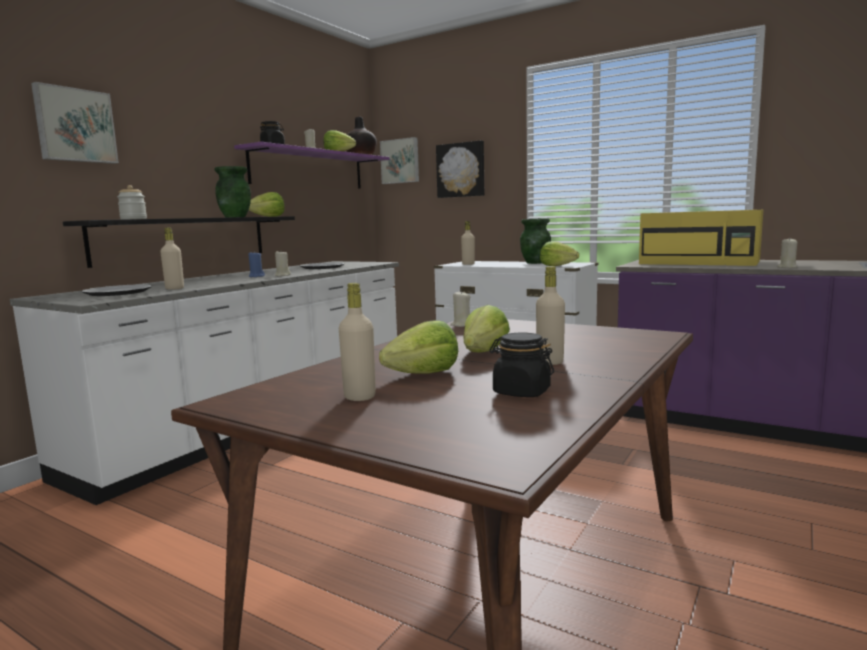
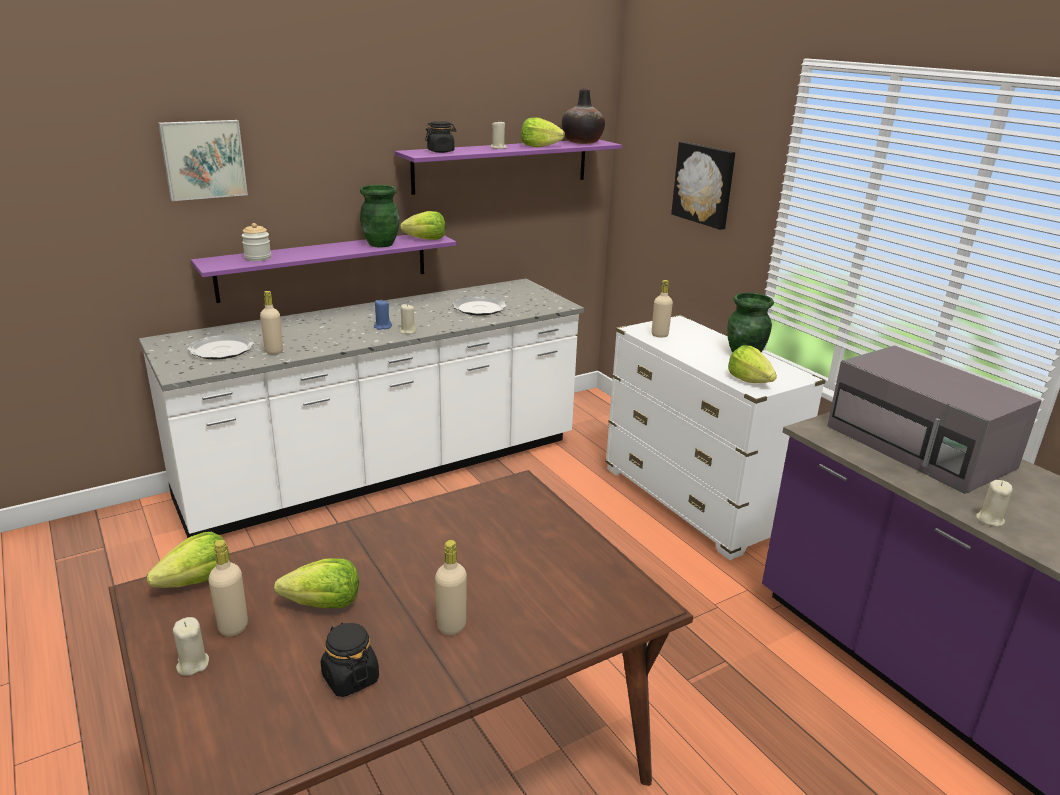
camera: 25 degrees right, 15 degrees up
black shelf [63,216,295,268] -> purple shelf [191,235,457,303]
picture [380,137,419,184] -> none
beige candle [450,291,470,327] -> beige candle moved to [173,617,209,676]
lettuce [463,305,510,353] -> lettuce moved to [147,532,230,588]
yellow microwave [639,210,763,266] -> grey microwave [827,345,1042,494]

